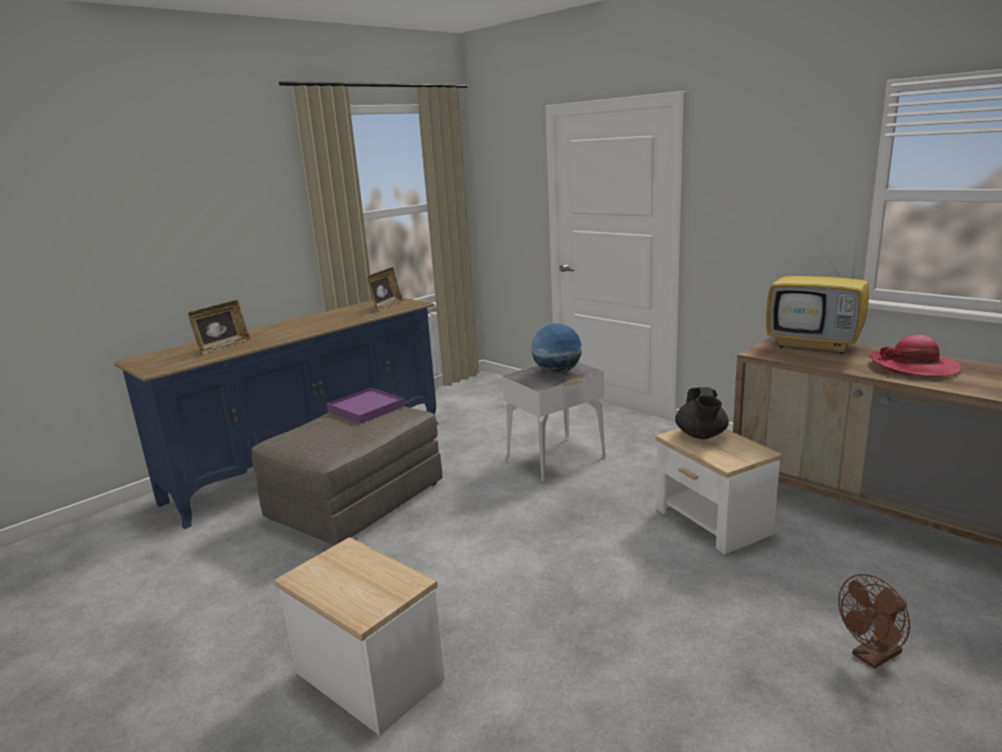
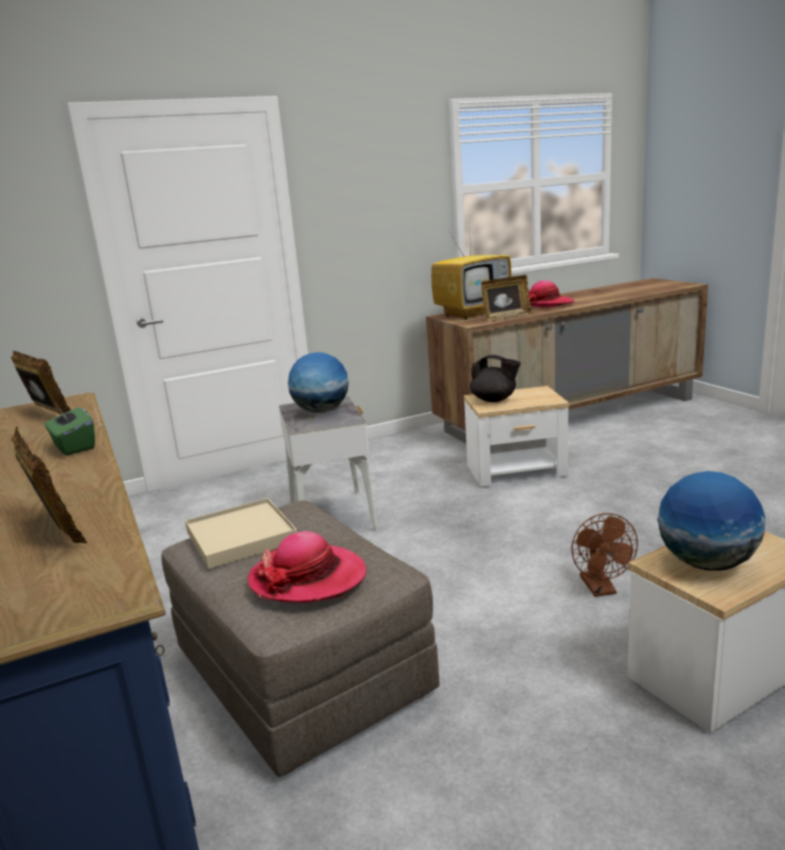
camera: 70 degrees left, 0 degrees up
purple tray [327,388,405,424] -> beige tray [185,498,297,569]
brown fan [838,574,910,669] -> brown fan moved to [572,513,638,597]
none -> green tissue box [44,404,95,455]
none -> hat [248,531,366,603]
none -> picture frame [481,275,532,321]
none -> globe [658,471,765,571]

